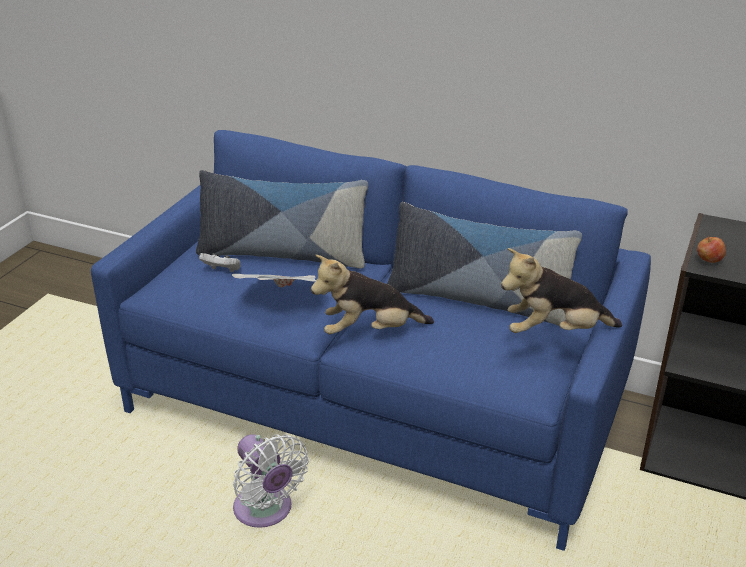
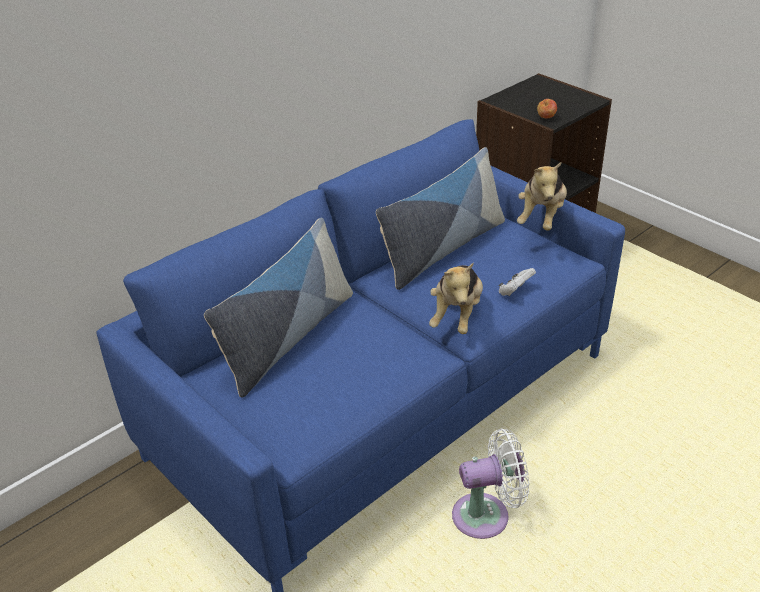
camera: 65 degrees left, 5 degrees up
white game controller [199,253,241,272] -> white game controller moved to [499,268,536,296]
newspaper [232,274,316,288] -> none

